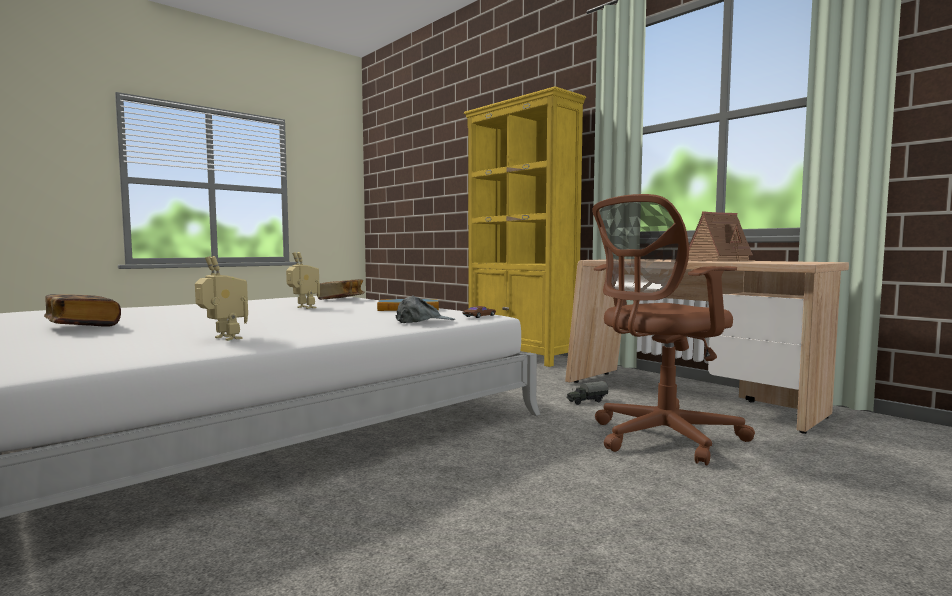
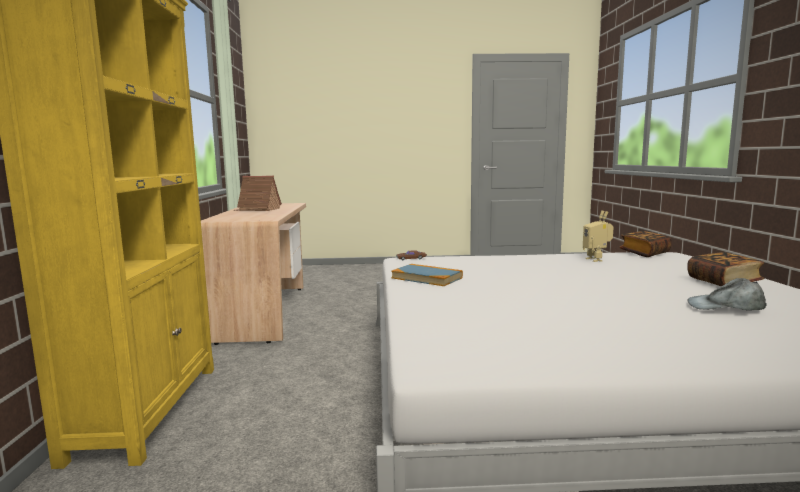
camera: 140 degrees left, 5 degrees up
toy robot [286,252,320,309] -> none
book [318,279,364,300] -> book moved to [620,231,672,257]
grey cap [395,296,455,323] -> grey cap moved to [688,278,767,311]
toy truck [566,381,608,405] -> none
brown office chair [592,194,755,465] -> none

